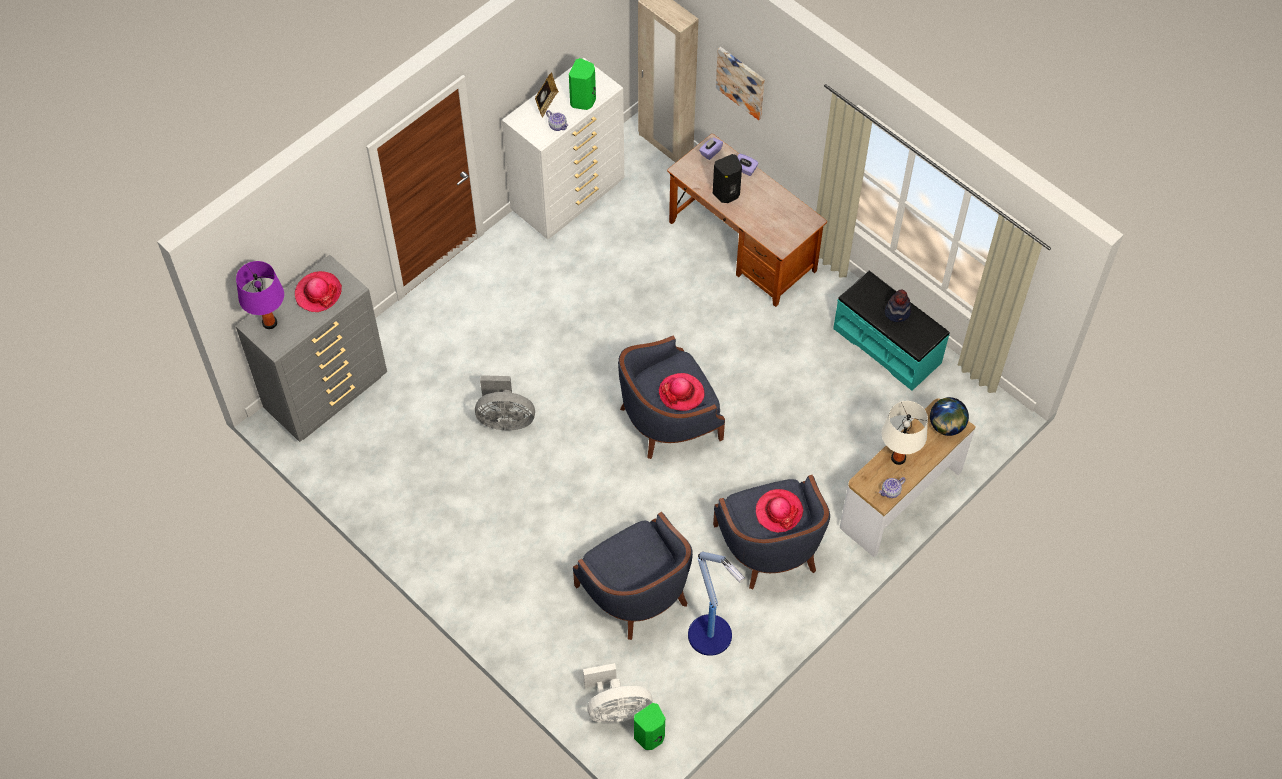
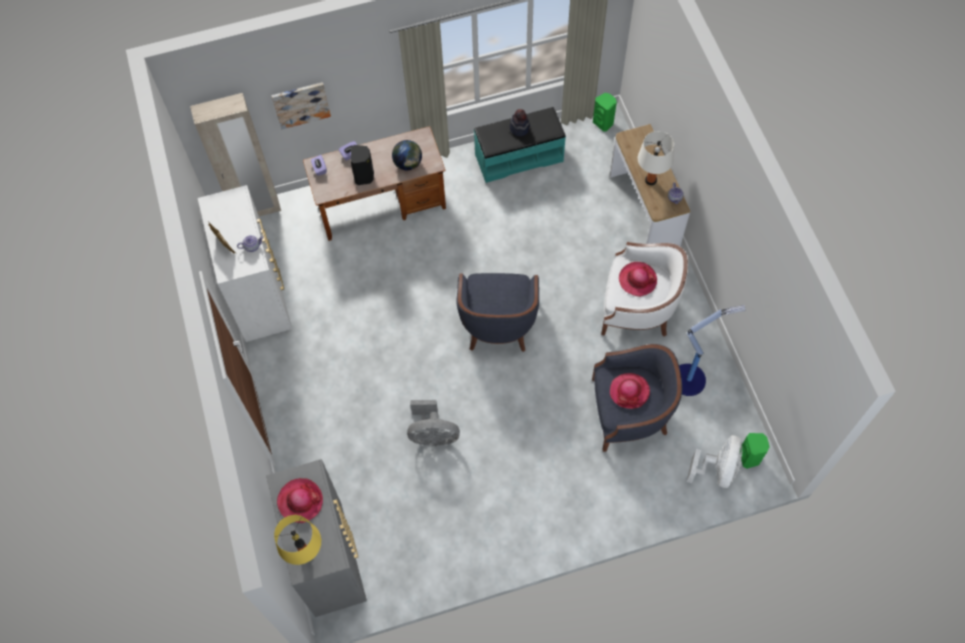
camera: 60 degrees left, 5 degrees up
purple table lamp [236,261,284,329] -> yellow table lamp [274,515,321,565]
grey fan [475,375,535,430] -> grey fan turned 60 degrees clockwise [407,400,460,447]
green speaker [569,58,596,110] -> green speaker moved to [593,93,617,131]
hat [659,373,704,411] -> hat moved to [610,373,650,409]
blue armchair [713,475,830,589] -> white armchair [601,242,688,337]
globe [930,397,969,436] -> globe moved to [392,140,422,170]

